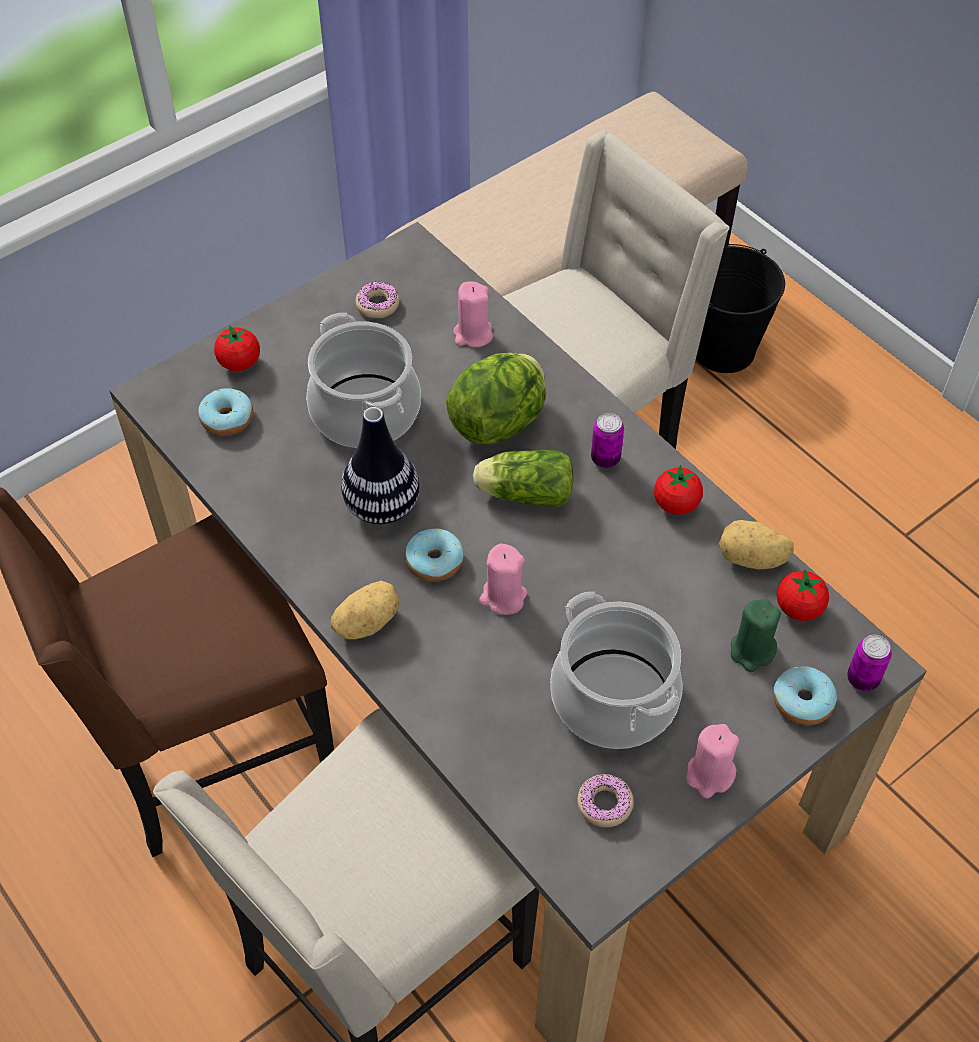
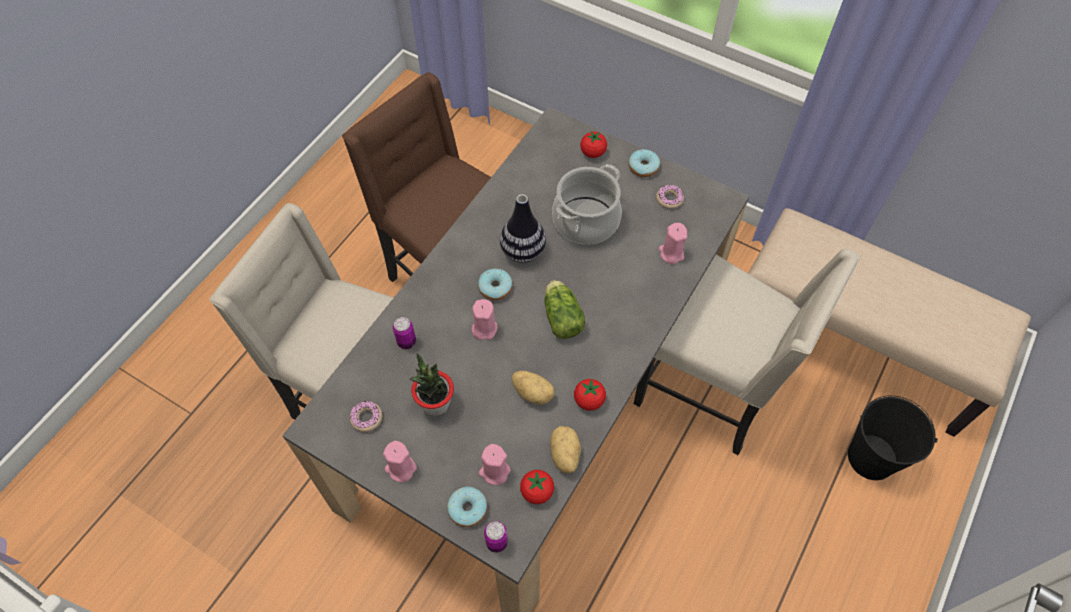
camera: 70 degrees right, 5 degrees up
donut [198,388,253,436] -> donut moved to [629,149,660,177]
potato [331,581,399,639] -> potato moved to [512,371,555,405]
lettuce [446,353,546,444] -> none
cooking pot [550,592,683,749] -> potted plant [410,353,454,416]
can [591,413,624,468] -> can moved to [393,317,416,349]
green candle [731,599,781,672] -> pink candle [479,444,511,485]

